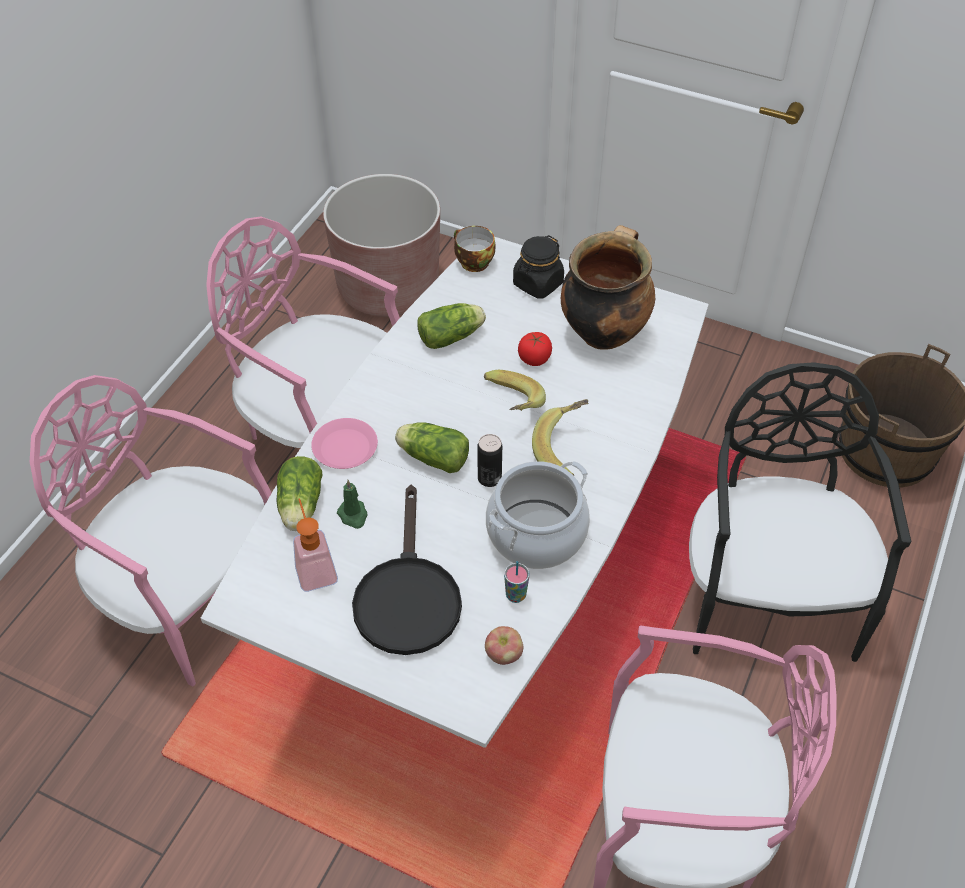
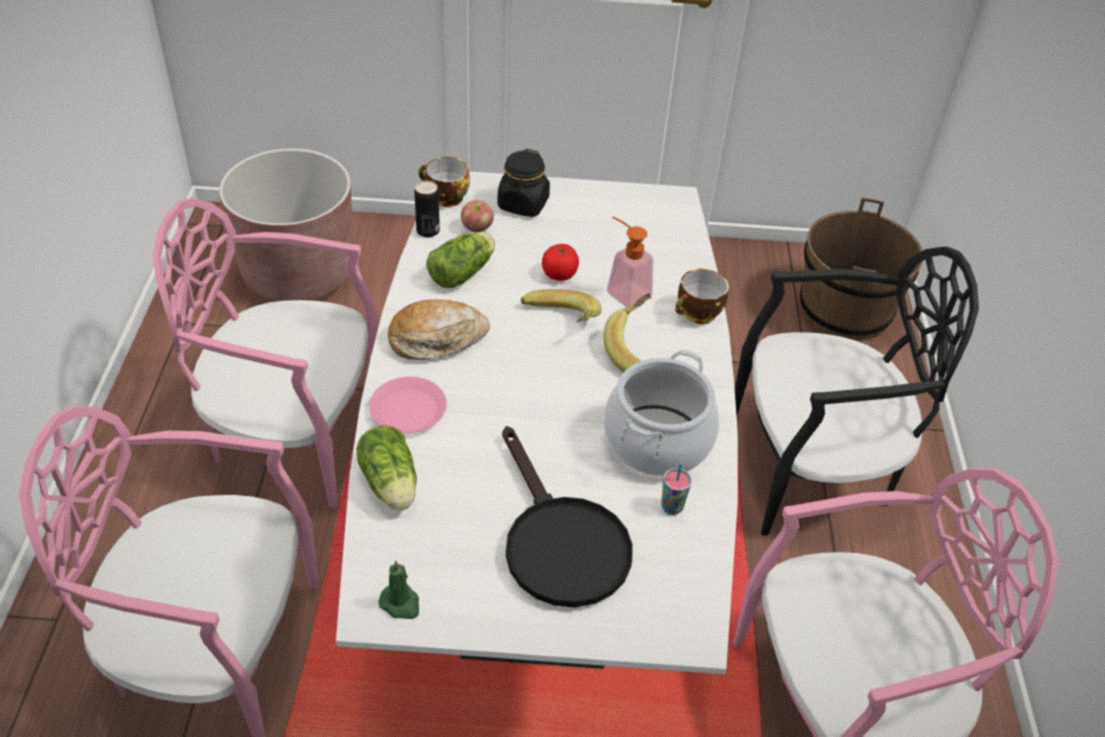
camera: 25 degrees left, 5 degrees down
soap dispenser [293,499,338,592] -> soap dispenser moved to [607,217,653,307]
green candle [337,480,368,529] -> green candle moved to [379,560,419,619]
lettuce [395,422,469,473] -> none
can [478,434,502,487] -> can moved to [414,181,440,237]
apple [485,626,523,665] -> apple moved to [461,200,494,232]
cooking pot [561,225,655,350] -> none
black chair [689,362,911,662] -> black chair turned 105 degrees clockwise [735,246,979,536]
none -> bread [388,299,490,360]
none -> cup [675,269,729,324]

